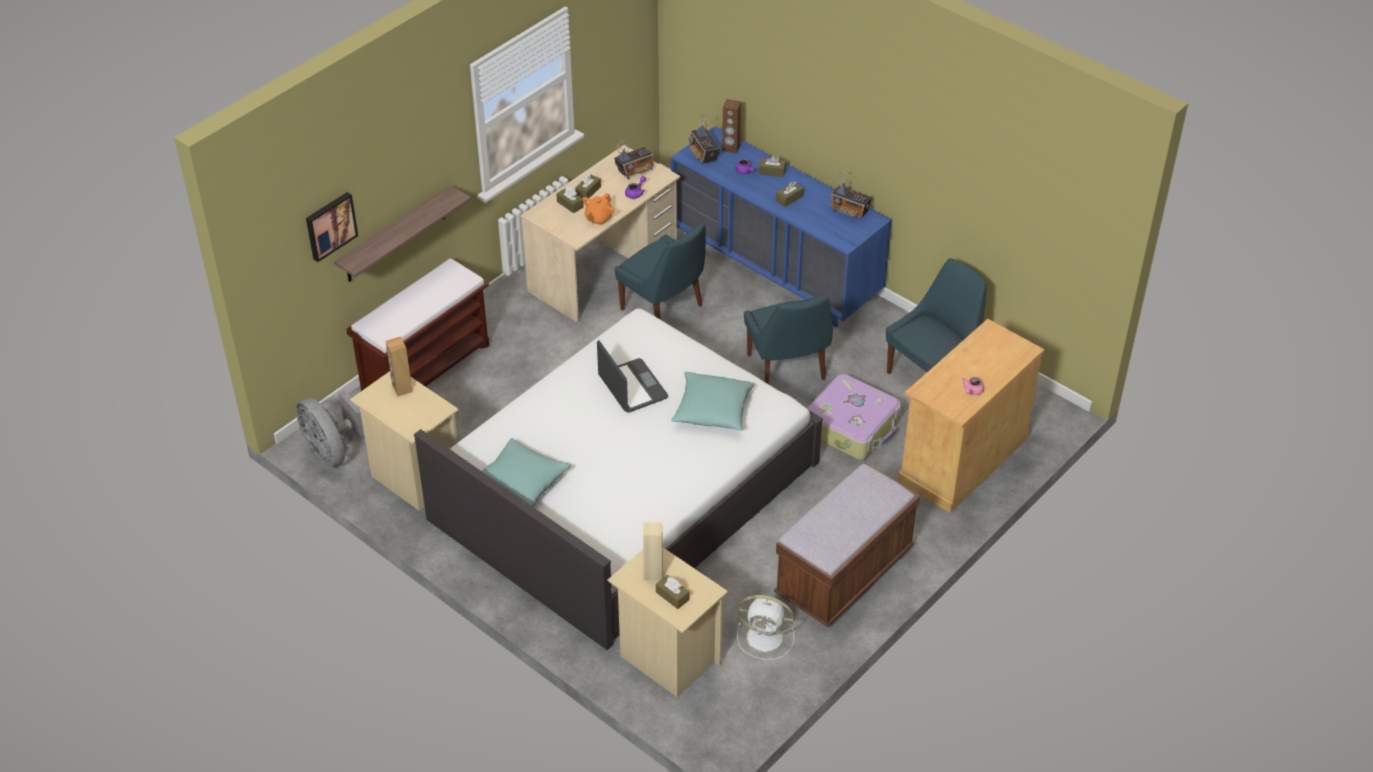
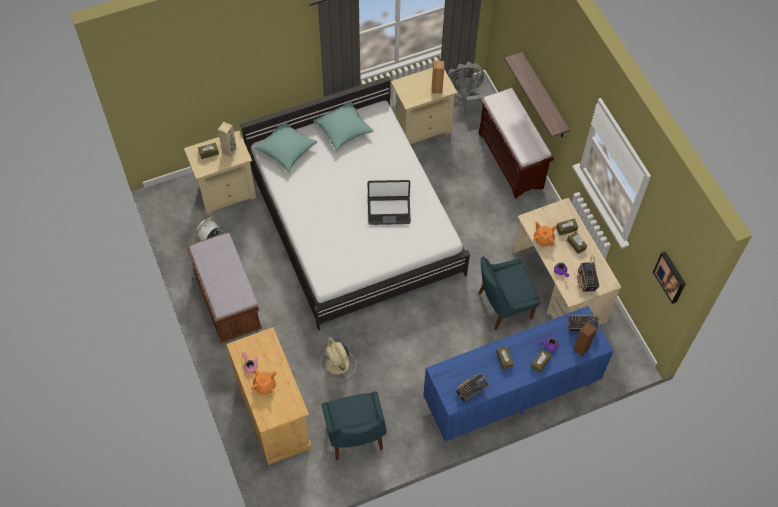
camera: 115 degrees right, 15 degrees up
picture [306,192,358,262] -> picture moved to [653,251,686,304]
turquoise pillow [671,372,755,431] -> turquoise pillow moved to [254,123,317,172]
blue chair [744,296,833,384] -> none
suitcase [807,374,901,460] -> beige fan [320,337,357,381]
none -> orange teapot [251,369,276,395]

